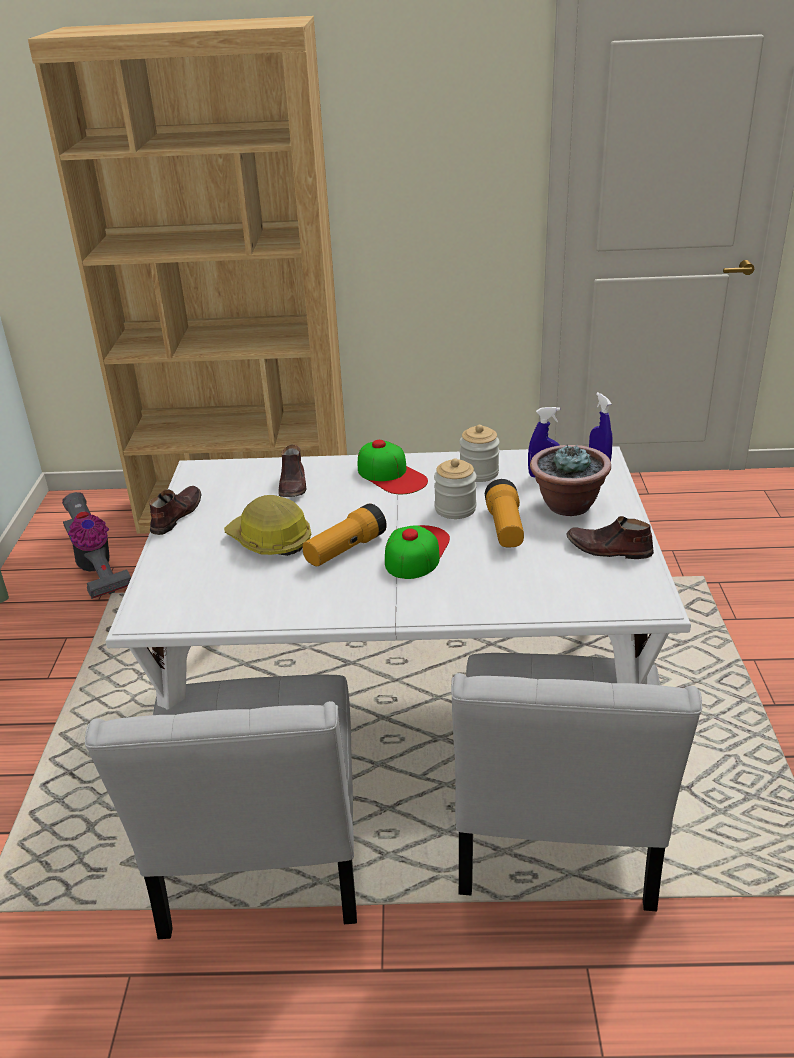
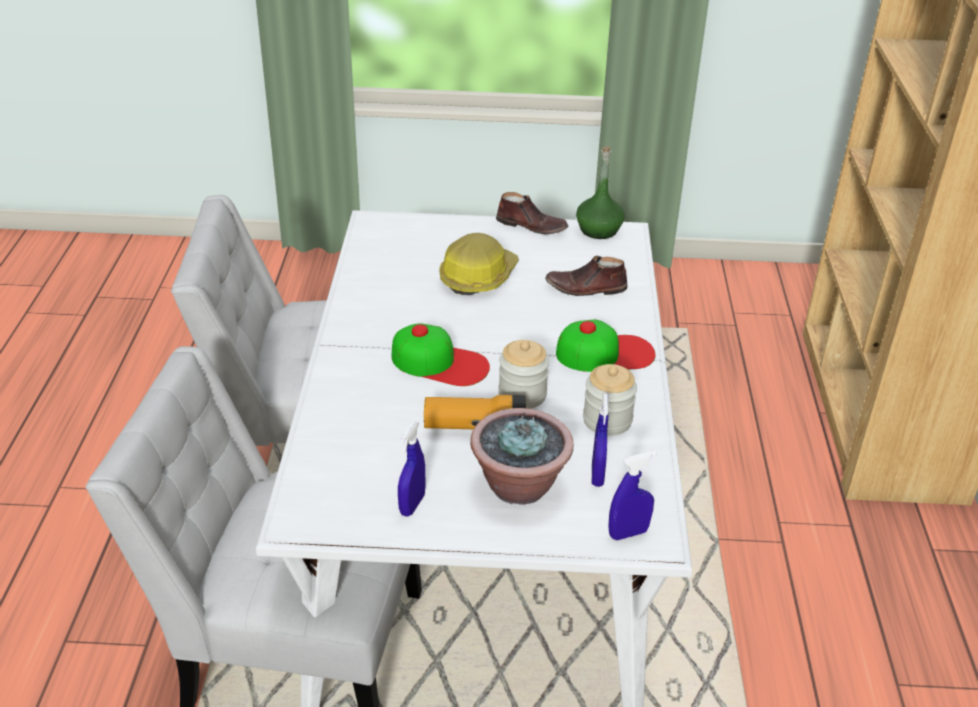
camera: 90 degrees right, 5 degrees up
vacuum cleaner [62,492,131,599] -> none
flashlight [302,503,387,566] -> none
cap [358,440,428,494] -> cap turned 150 degrees counterclockwise [556,319,655,372]
brown shoe [566,516,654,559] -> blue spray bottle [398,422,425,516]
none -> green bottle [576,147,625,239]

